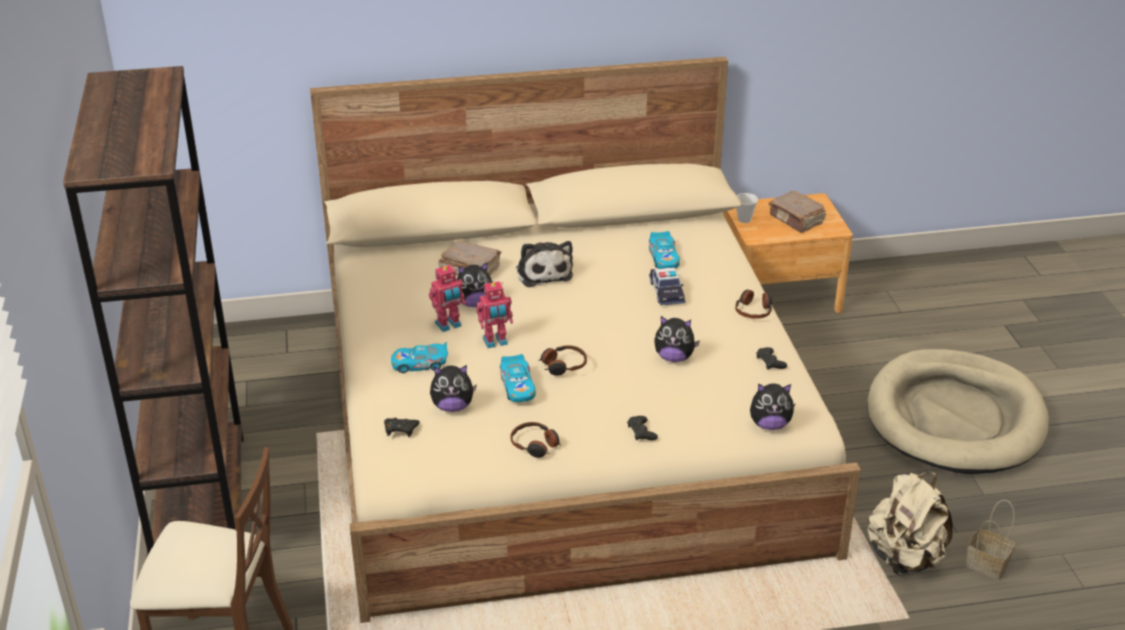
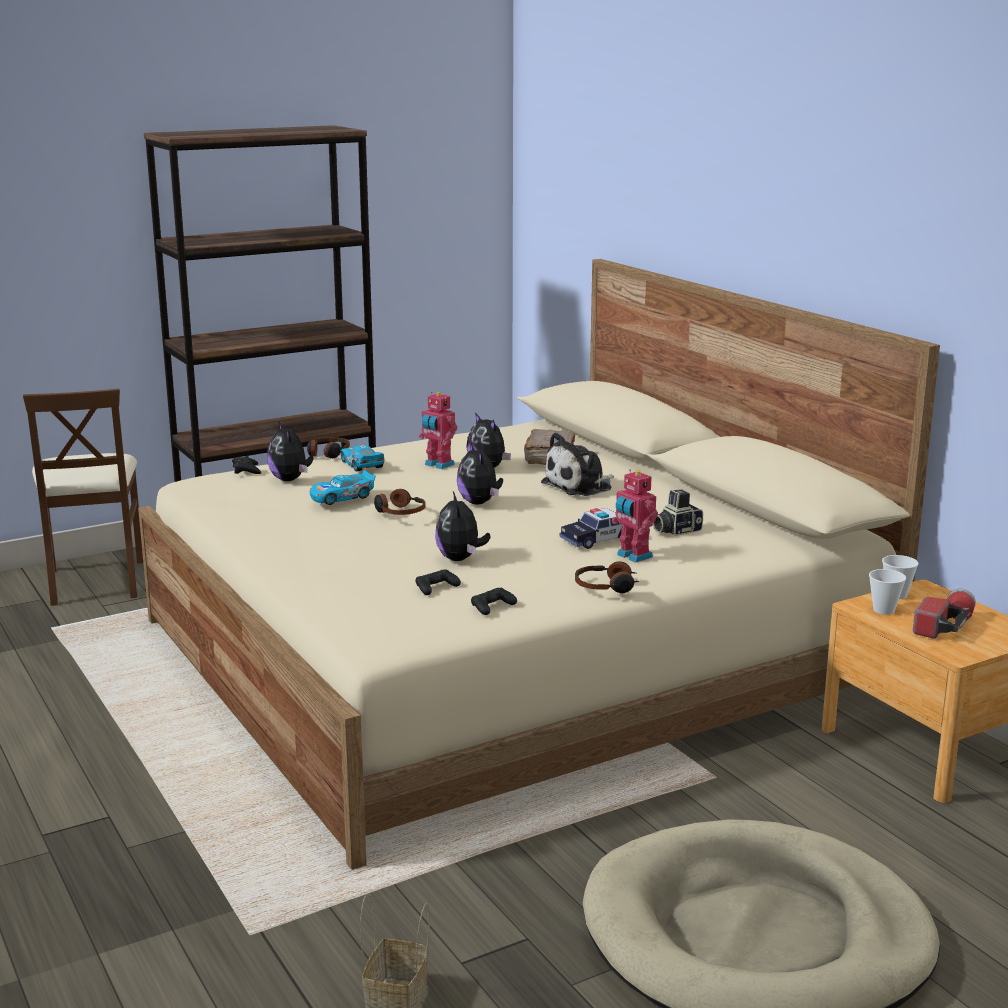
camera: 70 degrees right, 15 degrees down
toy robot [476,281,513,348] -> toy robot moved to [612,469,658,563]
headphones [510,422,561,458] -> headphones moved to [307,437,350,458]
black game controller [627,416,658,440] -> black game controller moved to [415,570,461,595]
toy car [649,231,680,269] -> camera [653,489,703,536]
plush toy [750,383,796,430] -> plush toy moved to [457,441,503,505]
brown book [769,191,826,233] -> flashlight [913,589,976,639]
beige backpack [867,472,953,575] -> none
none -> cup [869,569,906,615]

